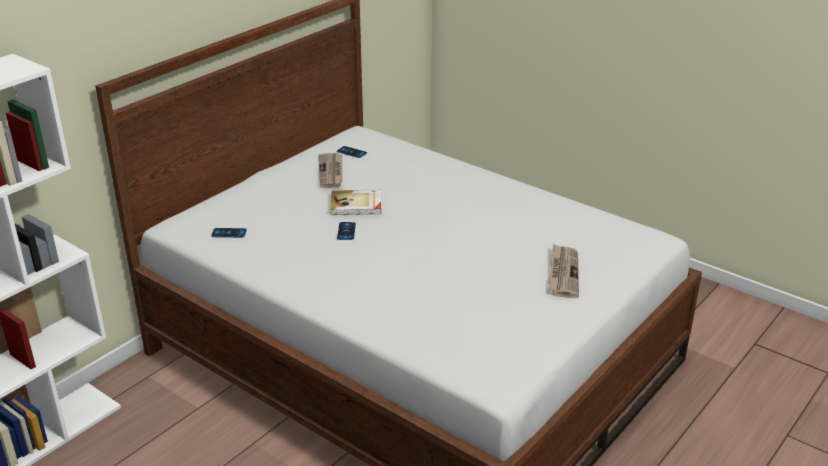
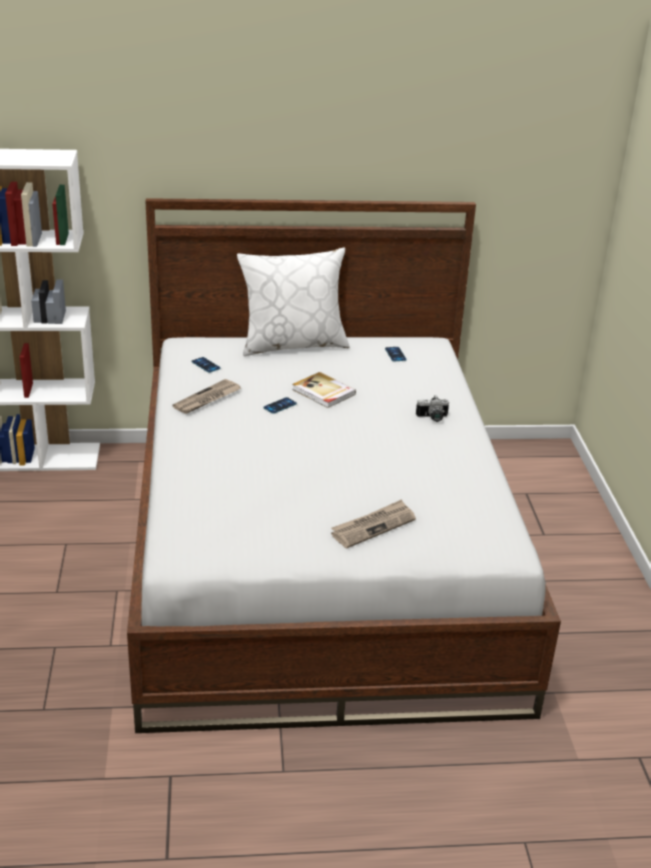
camera: 45 degrees right, 0 degrees up
newspaper [318,153,342,188] -> newspaper moved to [172,379,241,414]
none -> white pillow [237,248,349,356]
none -> camera [416,395,449,422]

